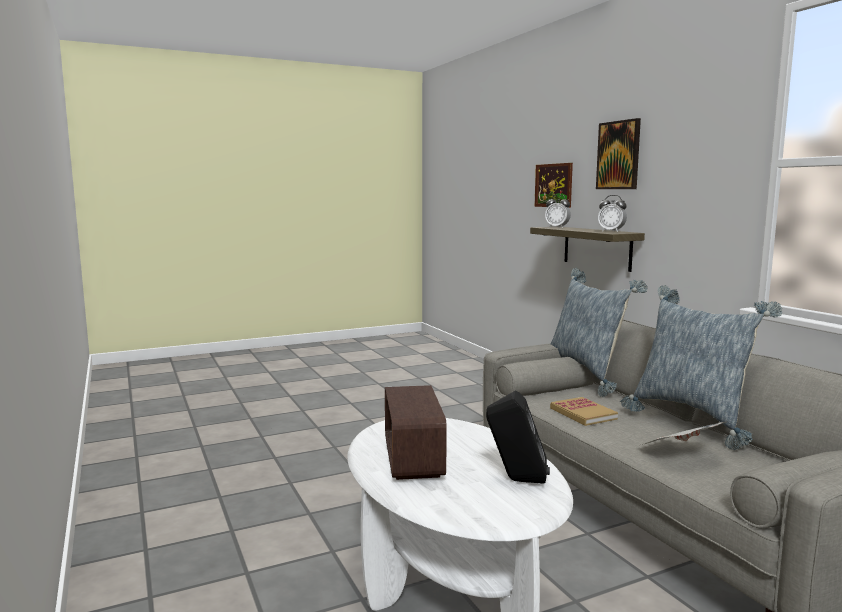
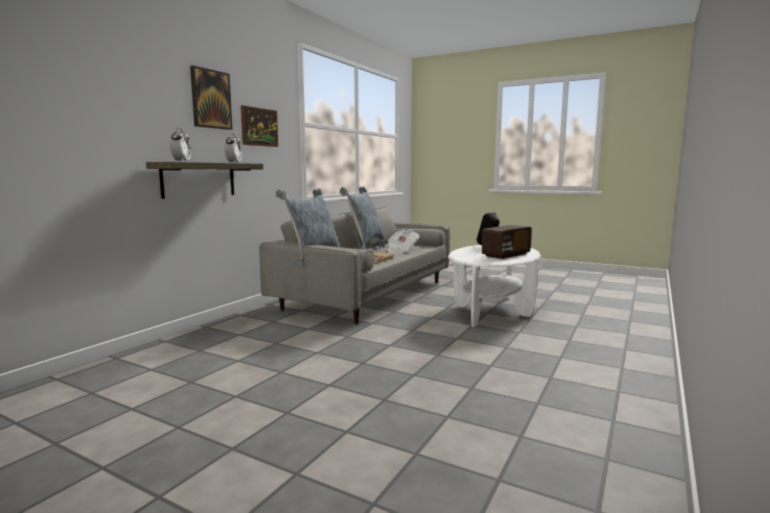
camera: 125 degrees left, 0 degrees up
picture [534,163,573,208] -> picture moved to [241,105,278,147]

